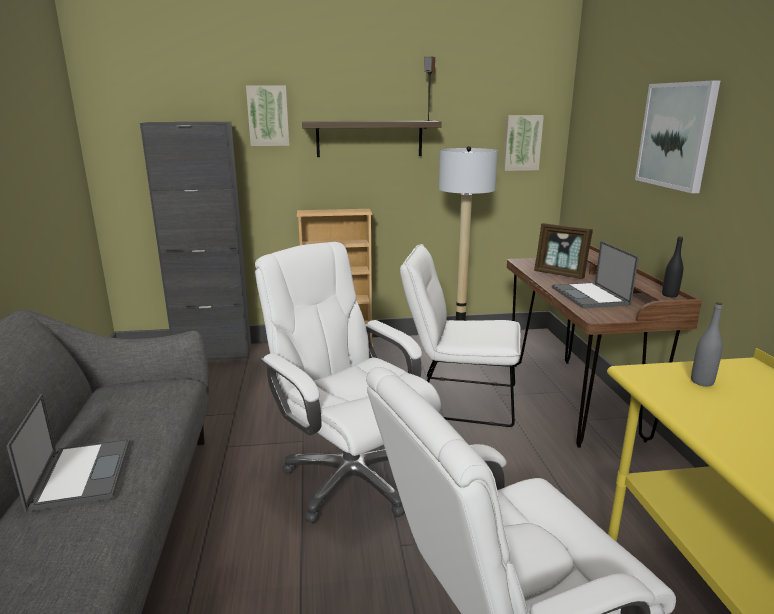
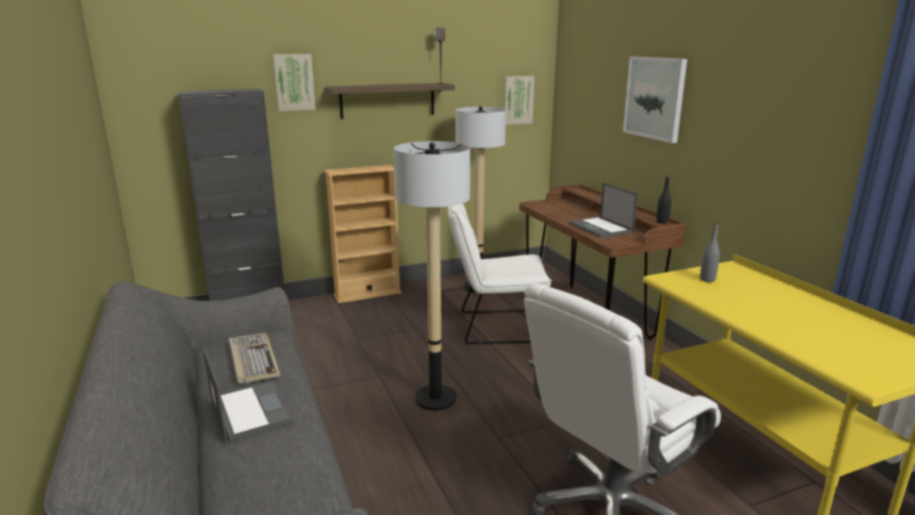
camera: 15 degrees left, 0 degrees up
white office chair [255,242,441,523] -> floor lamp [394,141,470,411]
picture frame [534,223,593,279] -> none
none -> keyboard [229,333,281,384]

